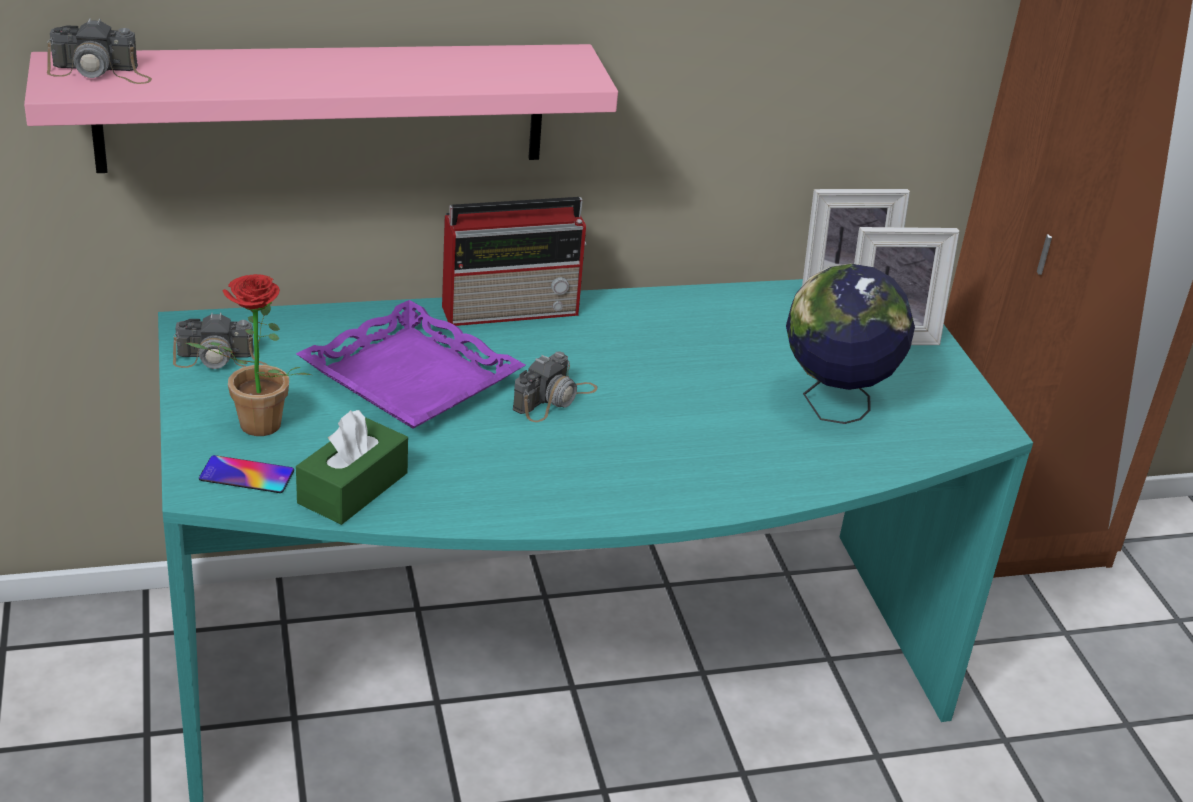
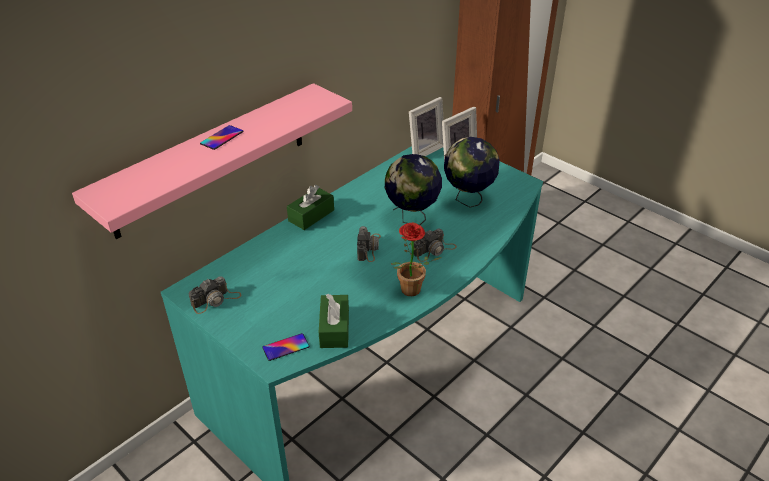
camera: 30 degrees left, 5 degrees up
camera [47,18,152,84] -> camera moved to [413,228,457,262]
potted plant [185,274,311,436] -> potted plant moved to [391,223,442,296]
purple tray [296,300,525,429] -> none
radio [442,197,587,326] -> green tissue box [287,185,334,230]
none -> phone [200,125,243,150]
none -> globe [385,154,442,226]

